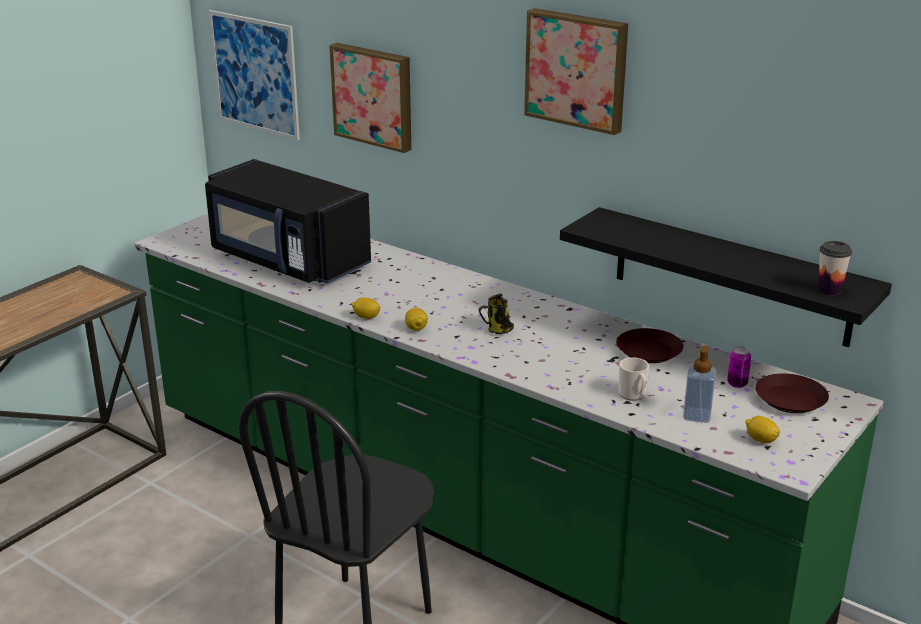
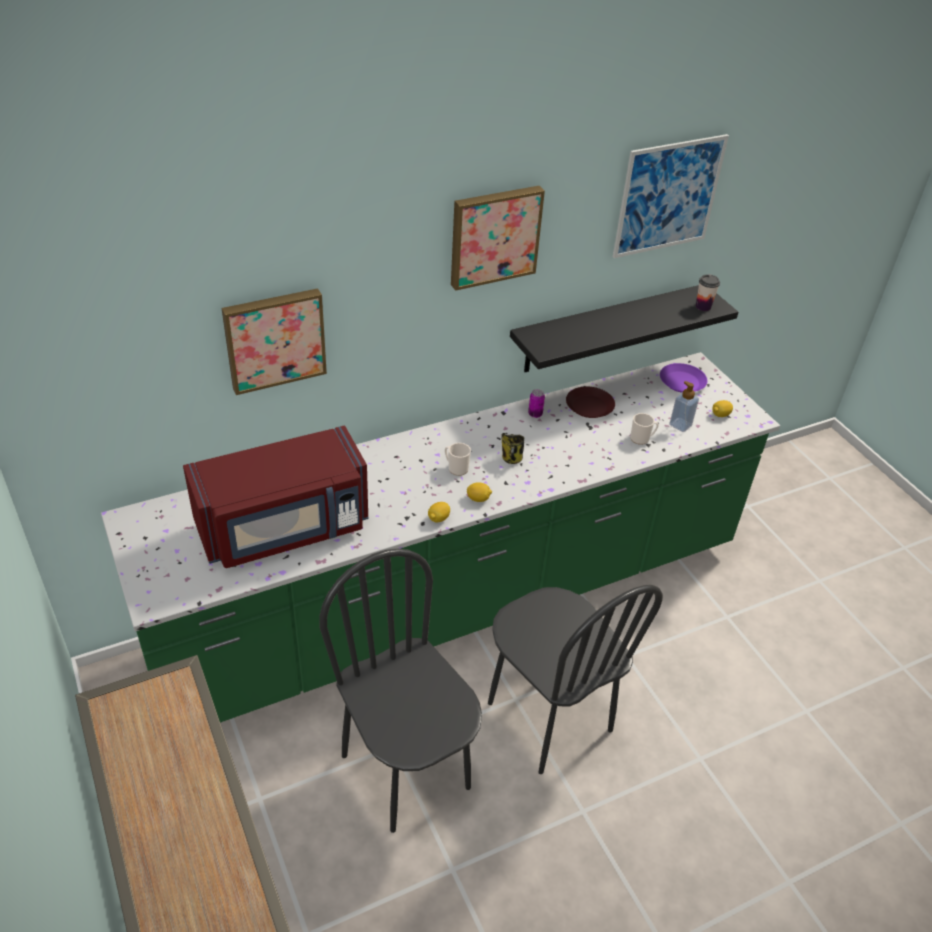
camera: 65 degrees left, 15 degrees up
black microwave [205,159,371,284] -> red microwave [183,425,369,568]
picture [209,10,300,141] -> picture moved to [613,134,729,258]
can [727,346,751,388] -> can moved to [528,389,545,418]
brown plate [755,374,829,413] -> purple plate [660,363,707,393]
none -> black chair [319,548,482,833]
none -> mug [445,443,471,476]

